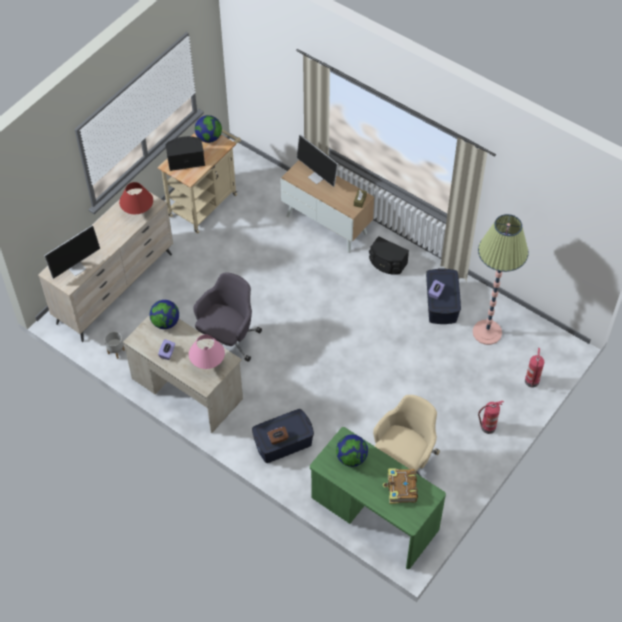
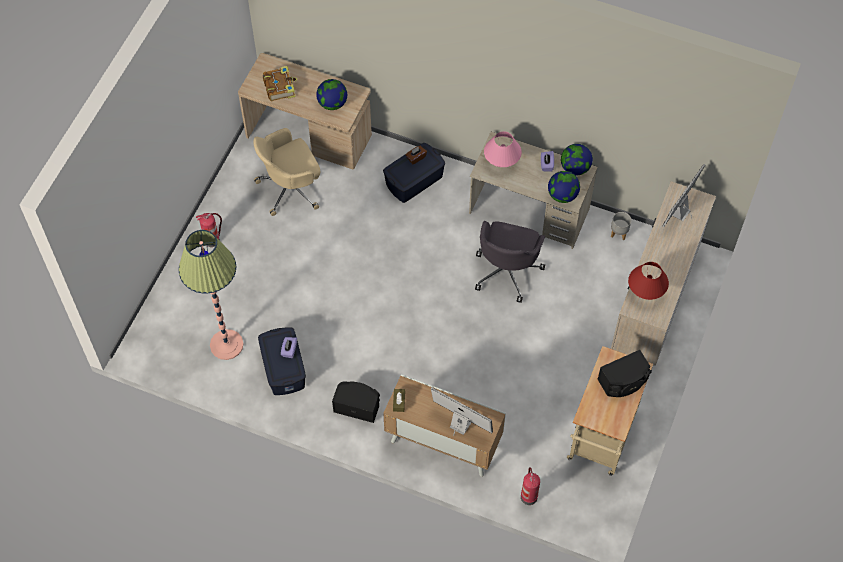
camera: 165 degrees right, 5 degrees up
globe [195,115,222,143] -> globe moved to [561,144,593,175]
green desk [310,427,446,569] -> beige desk [238,53,372,169]
beige office chair [373,395,440,477] -> beige office chair turned 45 degrees clockwise [254,128,320,216]
fire extinguisher [525,348,544,388] -> fire extinguisher moved to [521,467,540,505]

